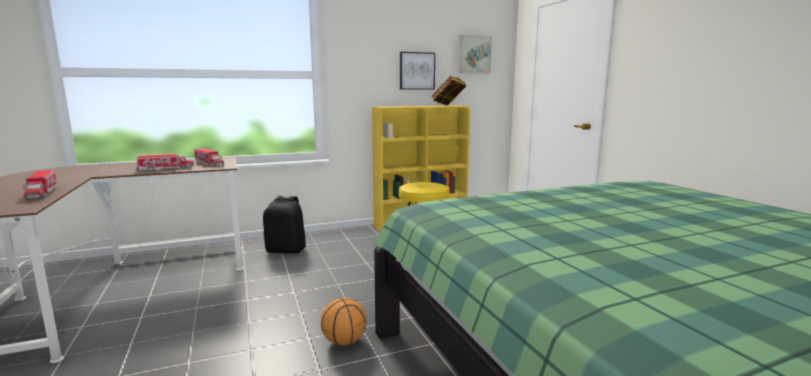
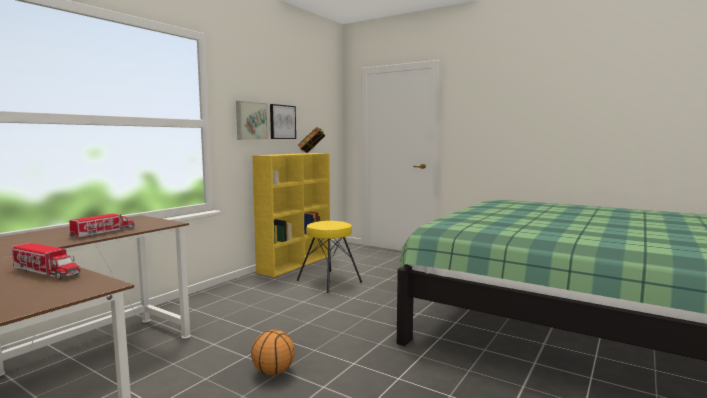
camera: 35 degrees left, 5 degrees down
toy truck [194,148,224,167] -> none
black backpack [263,196,306,253] -> none
basketball [321,298,367,345] -> basketball moved to [251,330,295,375]
picture [458,35,492,73] -> picture moved to [236,101,268,140]

